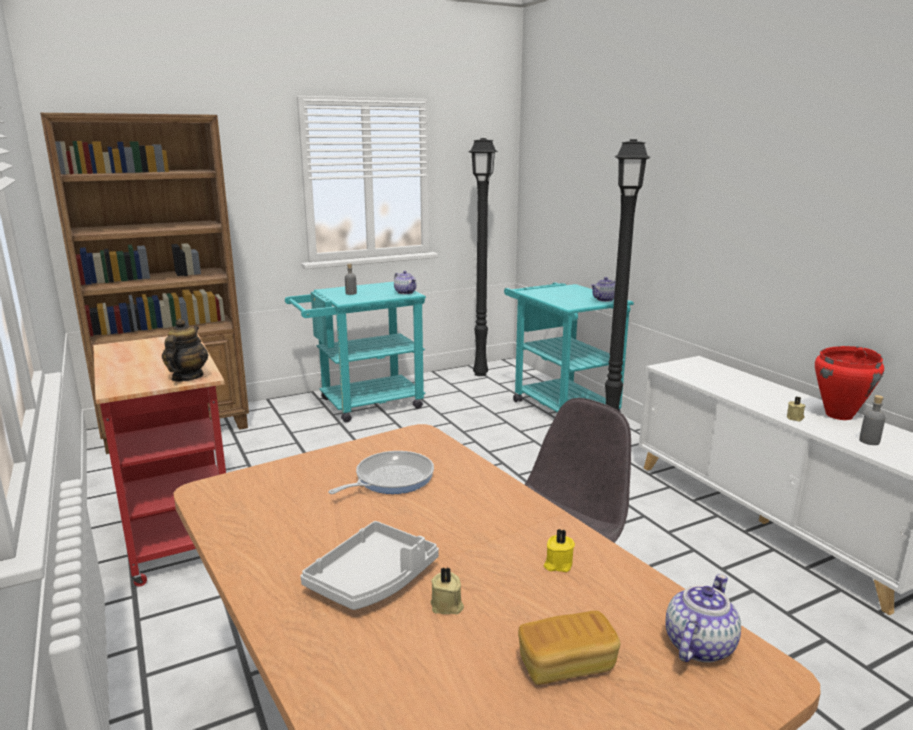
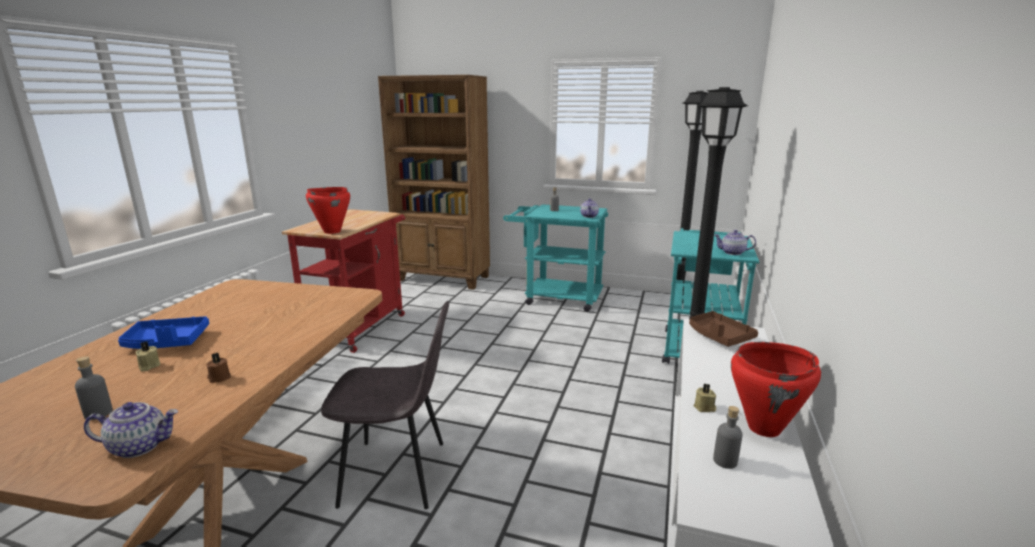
camera: 45 degrees right, 0 degrees up
teapot [162,318,208,382] -> red cooking pot [306,187,350,234]
grey tray [300,521,439,610] -> blue tray [118,316,209,349]
frying pan [328,451,434,494] -> none
bread [518,611,620,685] -> grey bottle [75,356,113,420]
yellow candle [544,529,575,572] -> brown candle [206,353,231,383]
none -> brown tray [689,311,758,347]

